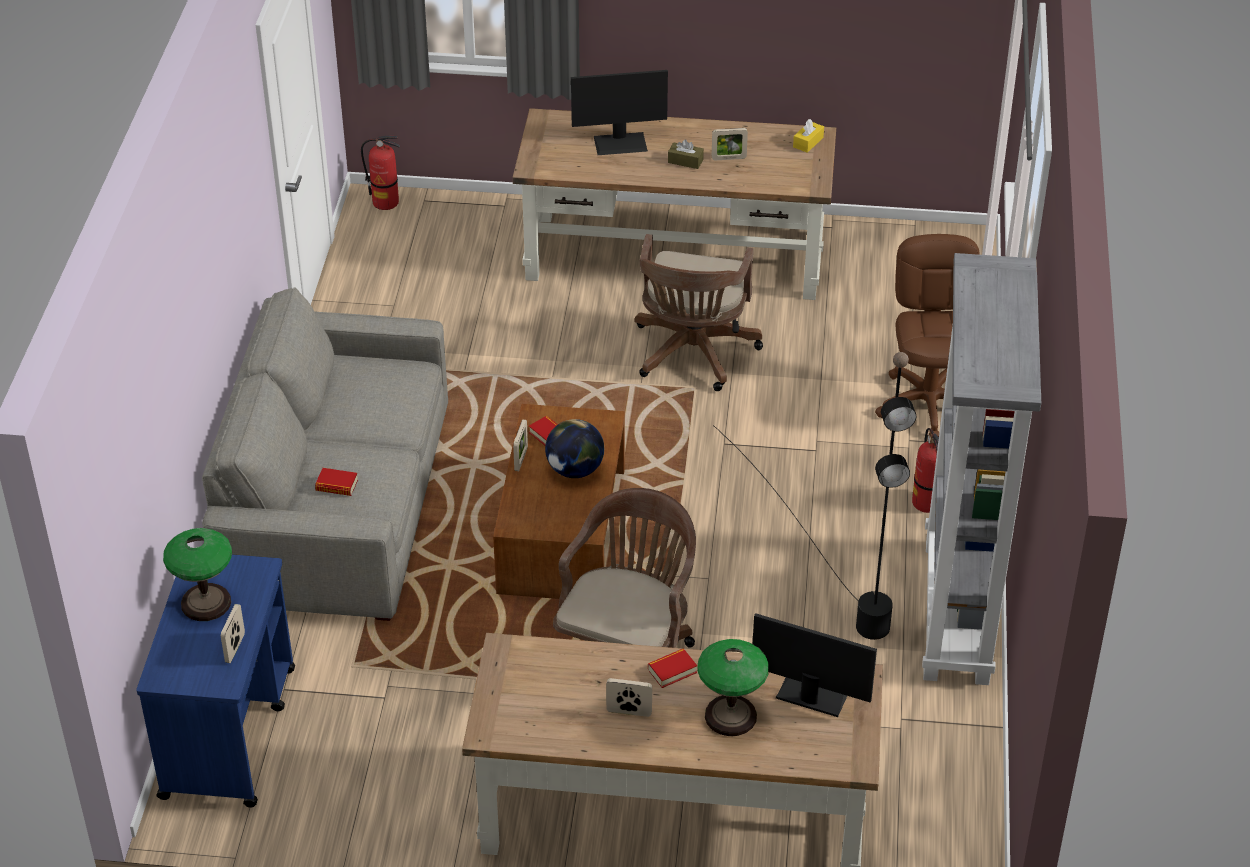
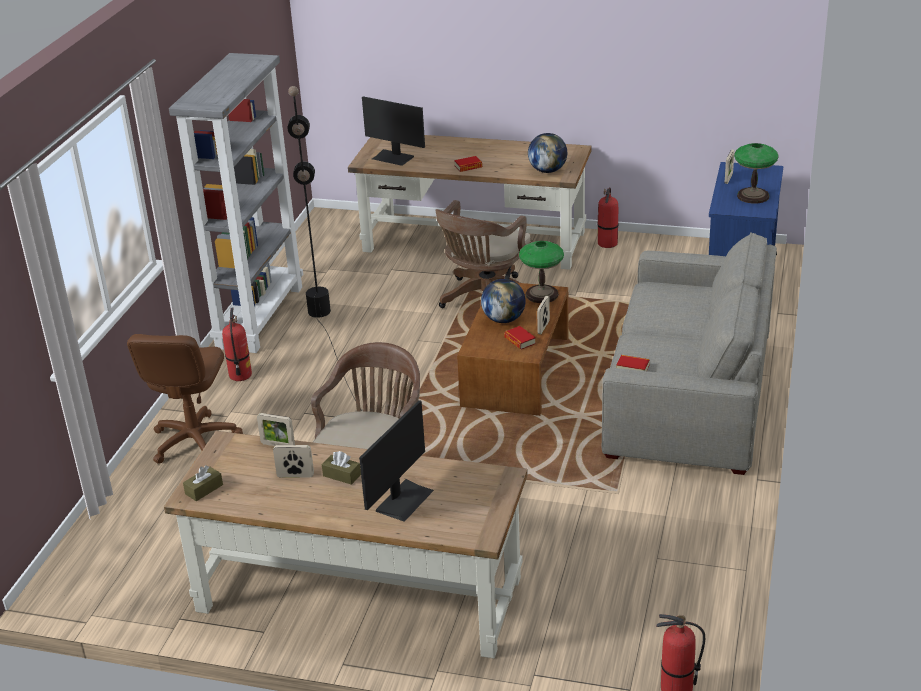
camera: 170 degrees left, 10 degrees down
book [315,468,358,496] -> book moved to [616,355,650,371]
monitor [571,70,668,155] -> monitor turned 120 degrees clockwise [359,400,434,522]
picture frame [606,678,652,717] -> picture frame moved to [257,413,295,446]
table lamp [697,639,769,736] -> table lamp moved to [519,241,564,303]
yellow tissue box [793,119,824,153] -> brown tissue box [183,465,223,501]
none -> globe [528,133,567,173]
none -> fire extinguisher [598,187,618,248]

